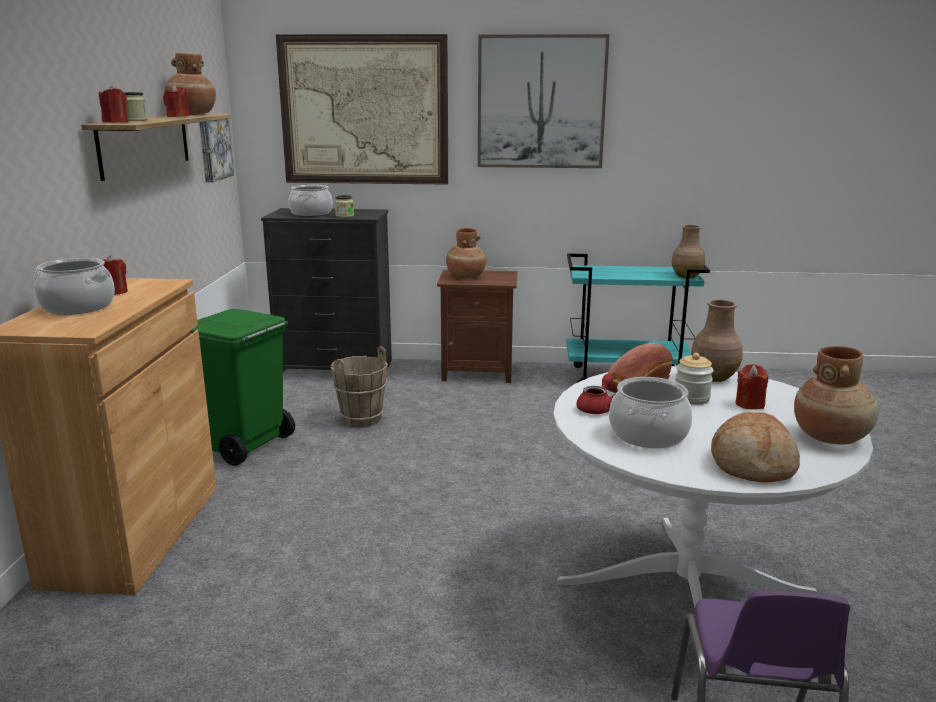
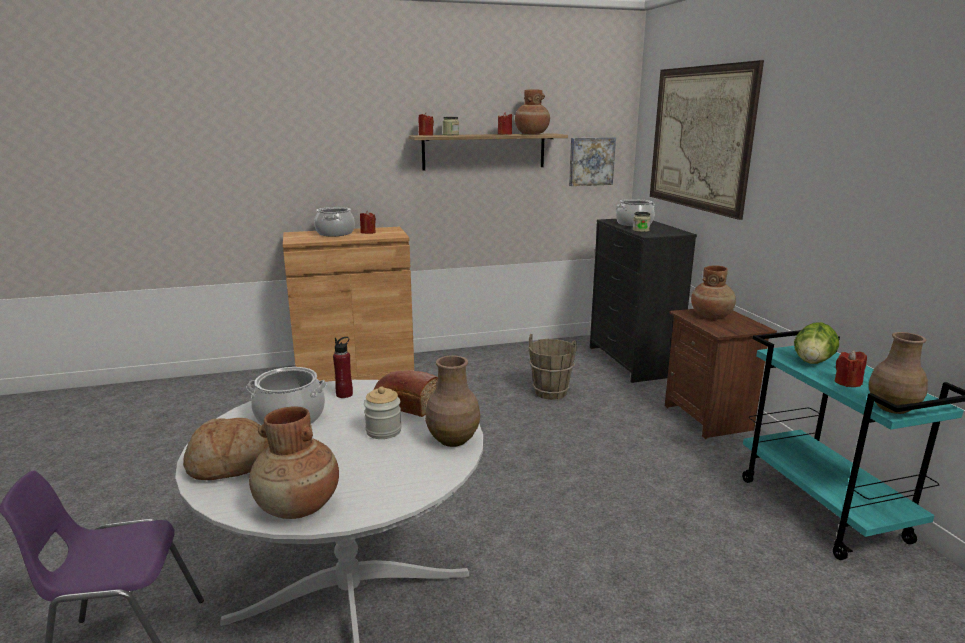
camera: 70 degrees right, 0 degrees up
green trash can [192,309,295,466] -> none
picture [478,34,610,168] -> none
red teapot [576,374,615,414] -> red bottle [333,337,353,398]
red candle [736,364,768,410] -> red candle moved to [835,350,867,387]
none -> lettuce [794,322,839,364]

